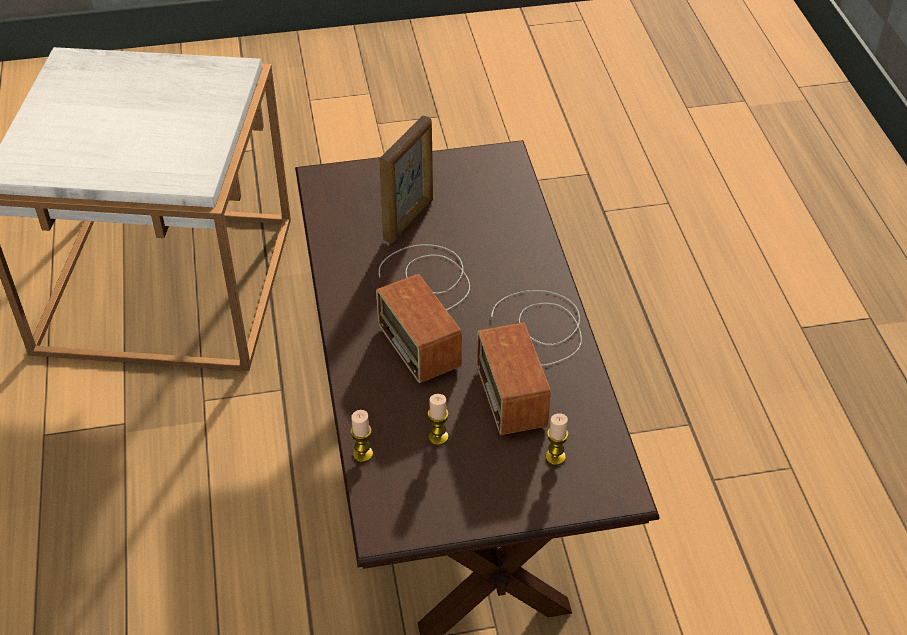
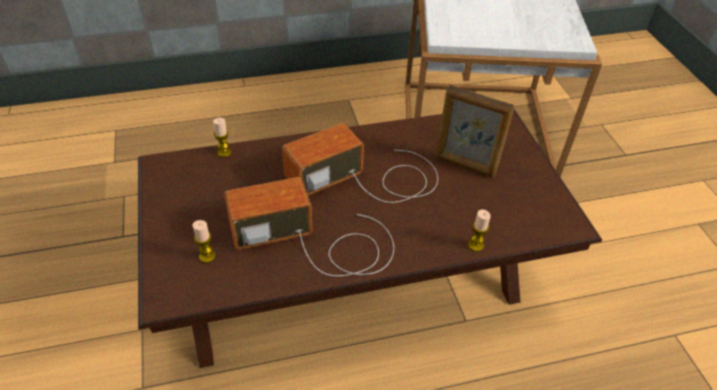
camera: 85 degrees right, 0 degrees up
candle [428,394,449,446] -> candle moved to [468,209,491,252]

